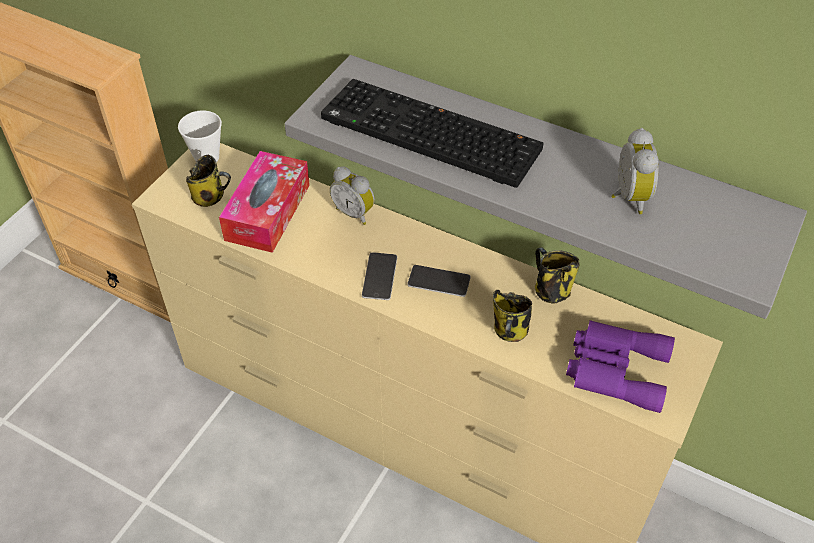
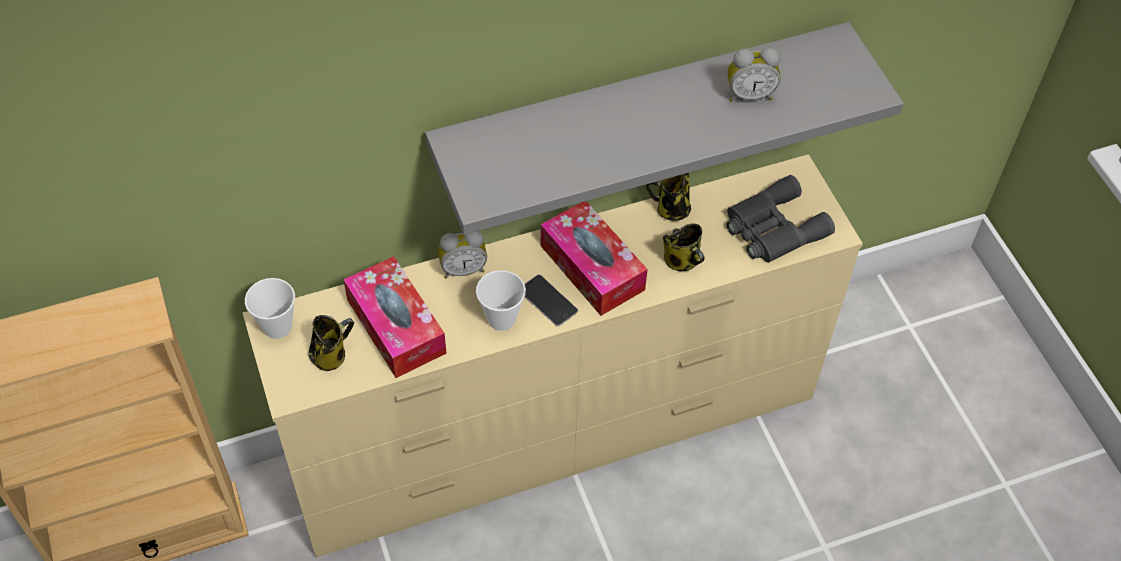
camera: 50 degrees left, 5 degrees up
keyboard [321,79,544,188] -> none
phone [407,265,471,297] -> tissue box [541,201,648,316]
purple binoculars [566,320,675,413] -> grey binoculars [726,175,835,263]
alarm clock [611,128,659,214] -> alarm clock turned 135 degrees clockwise [728,48,781,102]
none -> cup [476,270,526,331]

